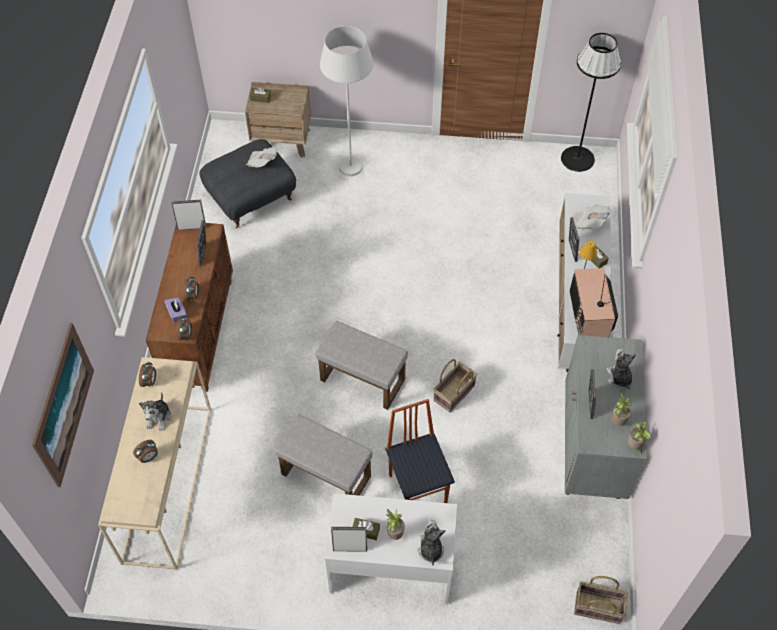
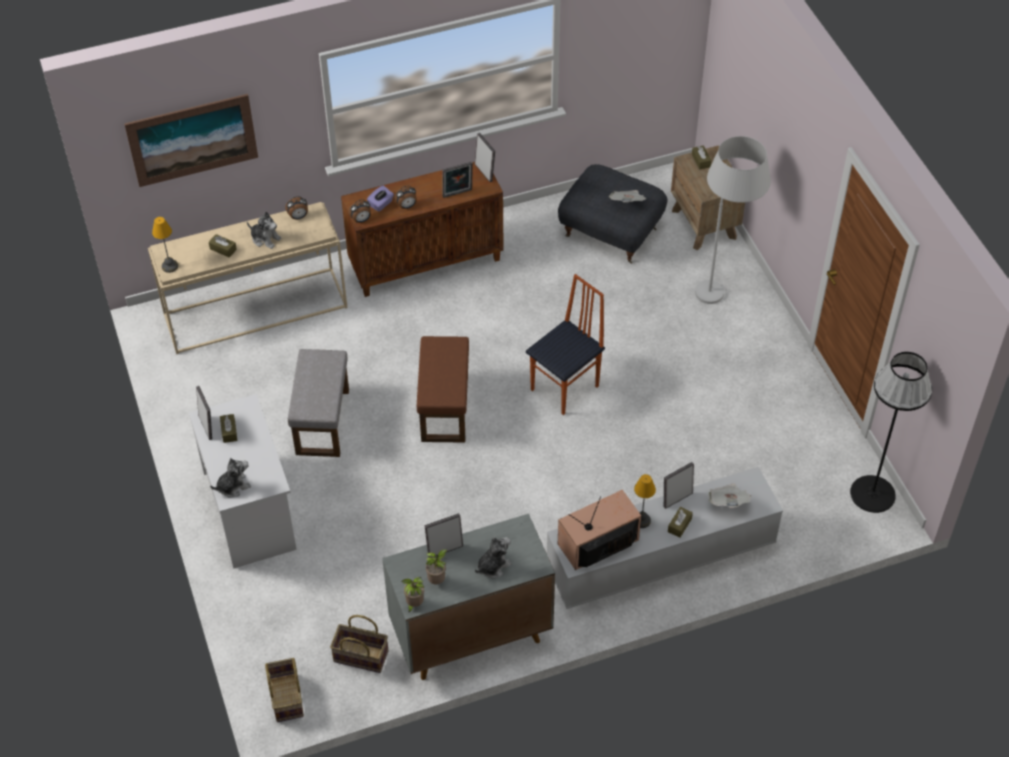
camera: 65 degrees right, 5 degrees down
alarm clock [133,440,158,463] -> brown tissue box [209,234,237,258]
plush toy [139,392,171,431] -> plush toy turned 135 degrees counterclockwise [247,212,281,249]
grey ottoman [316,321,408,410] -> brown ottoman [417,336,469,443]
chair [385,399,455,503] -> chair moved to [526,274,605,415]
potted plant [386,509,405,540] -> none
basket [433,359,477,412] -> basket moved to [330,615,388,673]
none -> table lamp [152,217,178,273]

